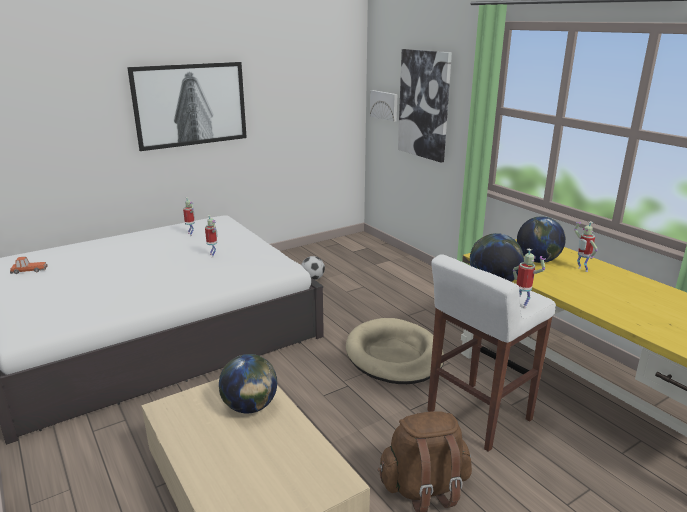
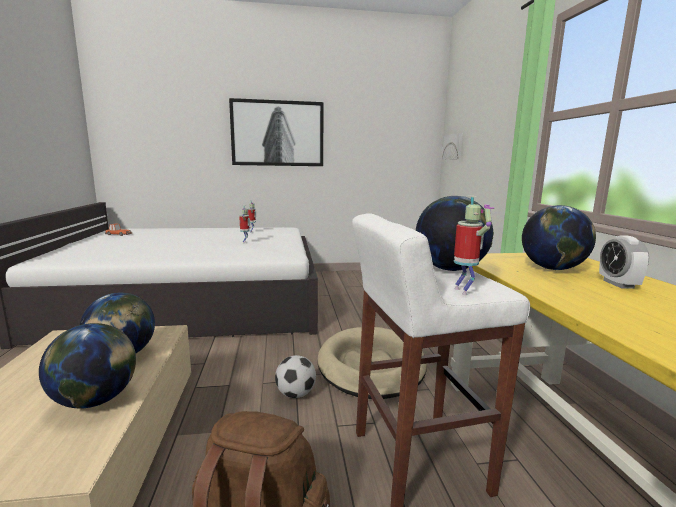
camera: 25 degrees right, 10 degrees down
football [301,256,325,280] -> football moved to [275,355,316,398]
picture [398,49,452,162] -> none
toy robot [574,221,598,272] -> alarm clock [599,235,649,289]
none -> globe [39,323,136,409]

